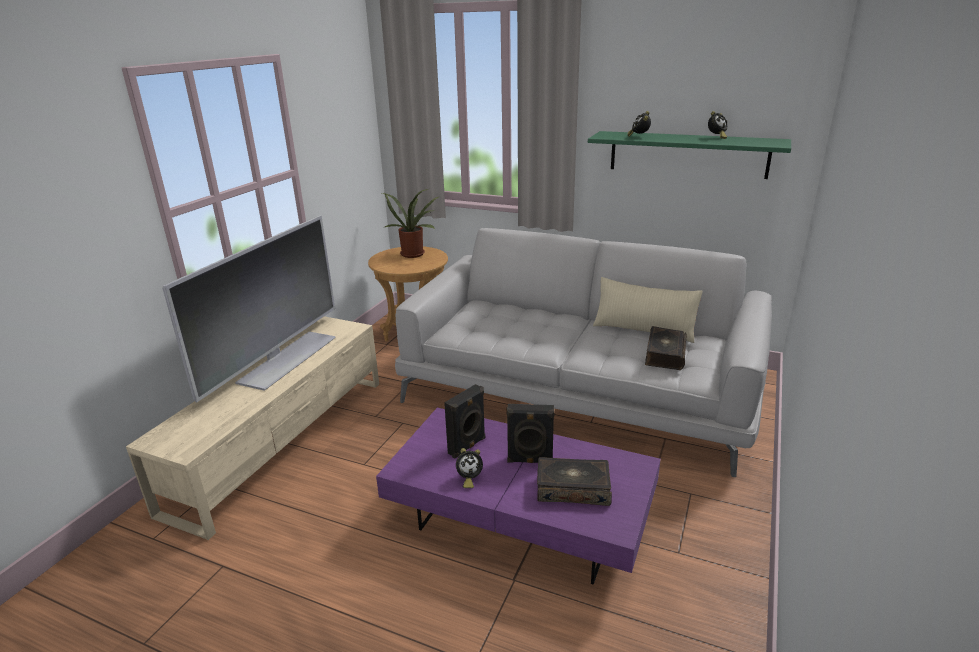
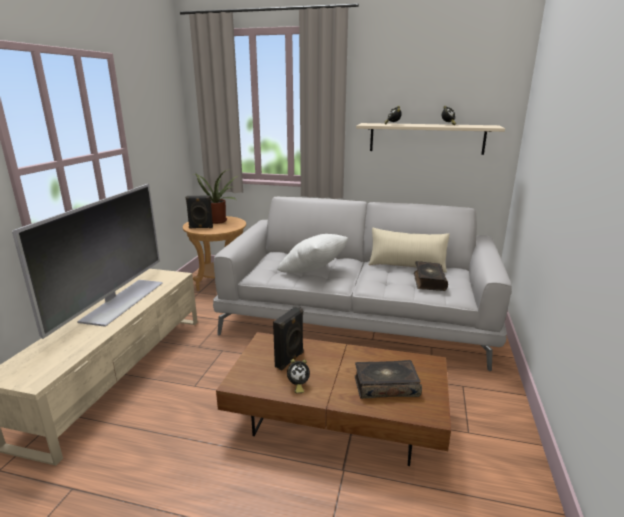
camera: 10 degrees left, 5 degrees down
purple coffee table [376,408,661,585] -> brown coffee table [216,332,451,466]
black speaker [507,404,555,463] -> black speaker moved to [186,195,213,229]
green shelf [588,131,791,179] -> beige shelf [356,123,505,155]
none -> white pillow [277,234,348,273]

